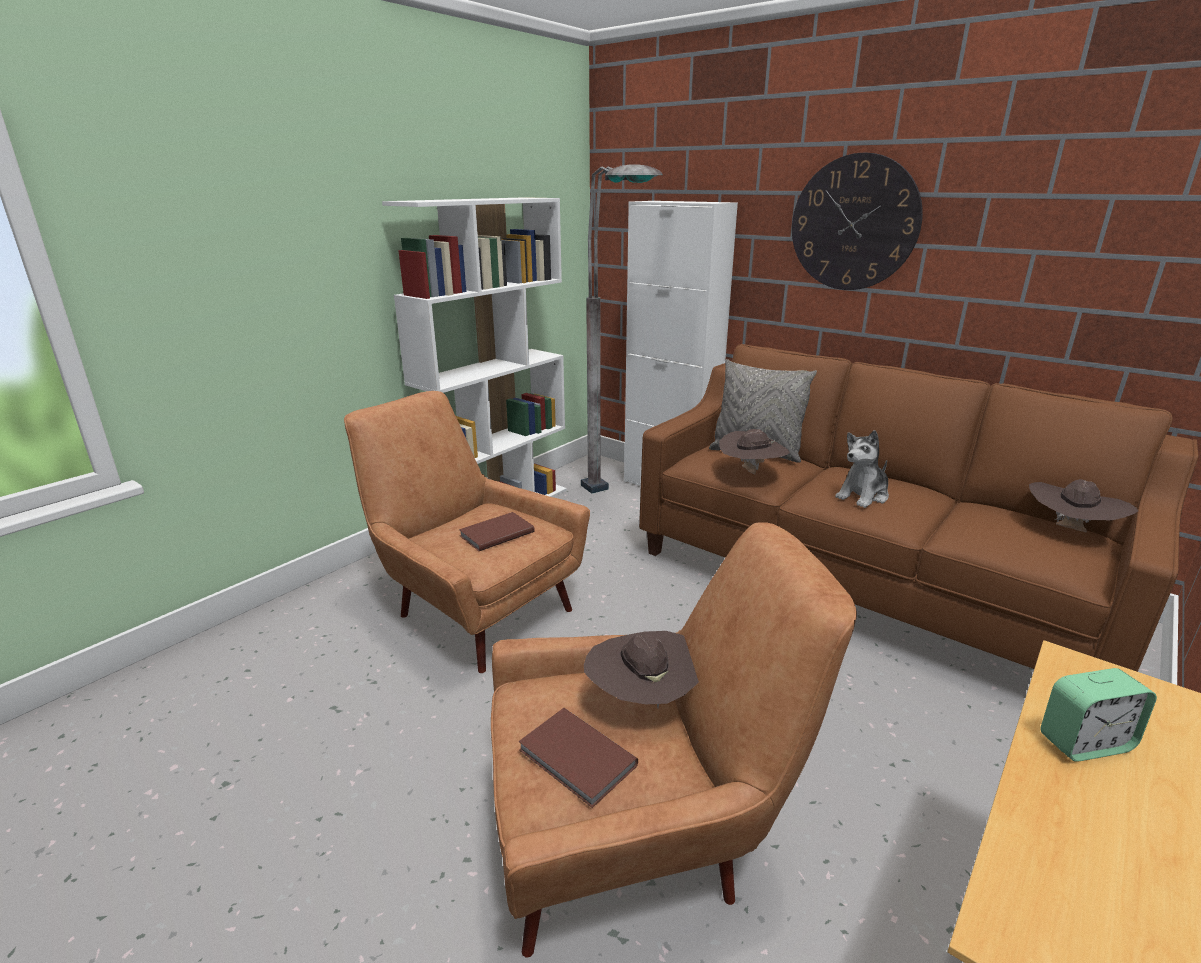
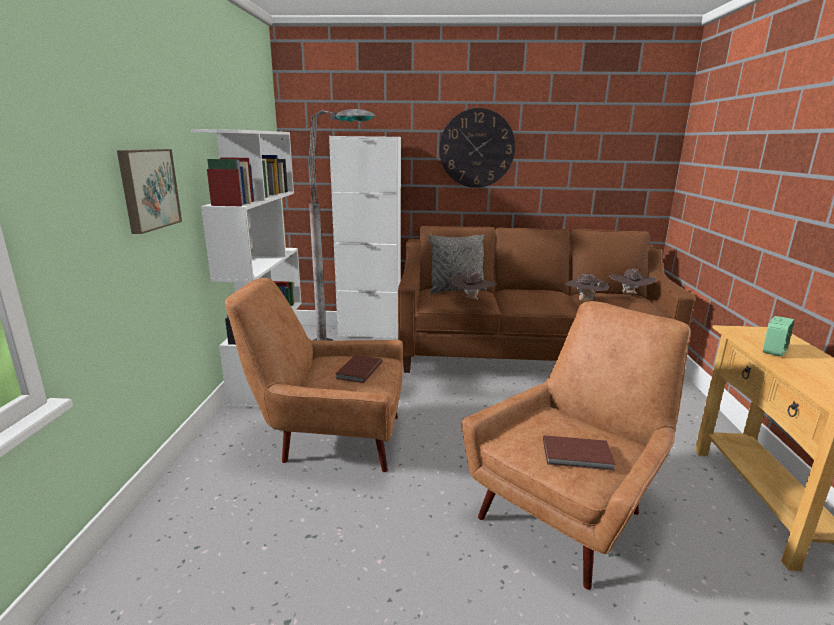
camera: 35 degrees left, 5 degrees down
brown hat [584,631,699,708] -> brown hat moved to [565,273,609,302]
plush toy [835,430,889,508] -> none
none -> picture [117,149,182,234]

